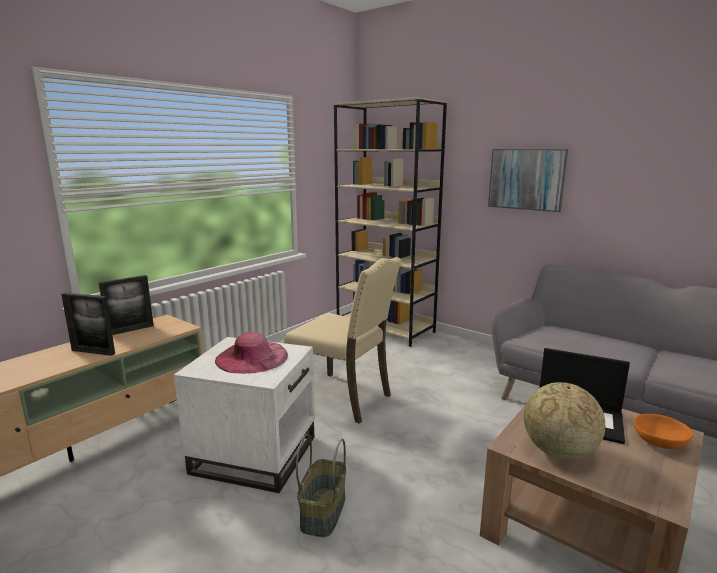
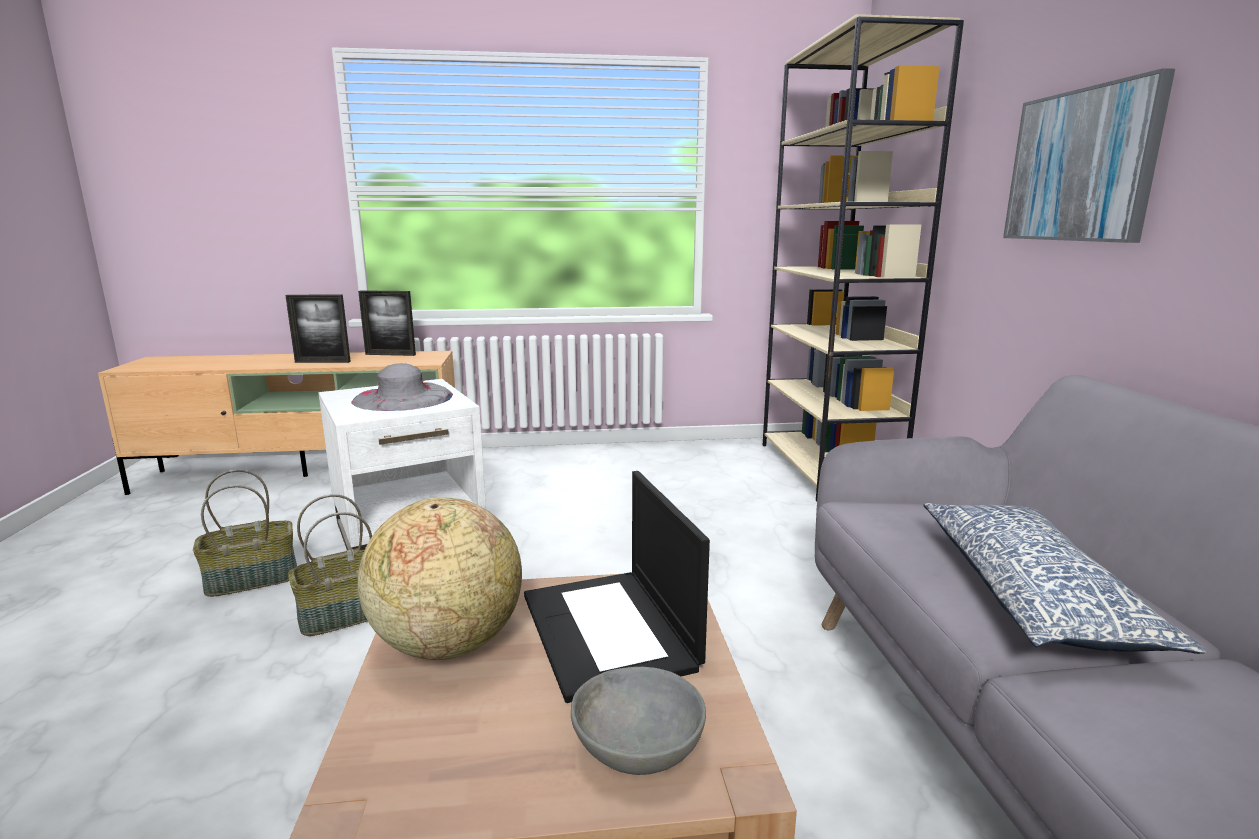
camera: 45 degrees right, 0 degrees up
picture frame [61,293,115,356] -> picture frame turned 60 degrees counterclockwise [285,295,351,363]
pink hat [215,332,288,374] -> grey hat [351,363,453,411]
beige chair [284,257,402,424] -> none
orange bowl [634,414,693,449] -> grey bowl [571,667,706,775]
none -> basket [193,469,297,597]
none -> pillow [923,503,1206,654]

